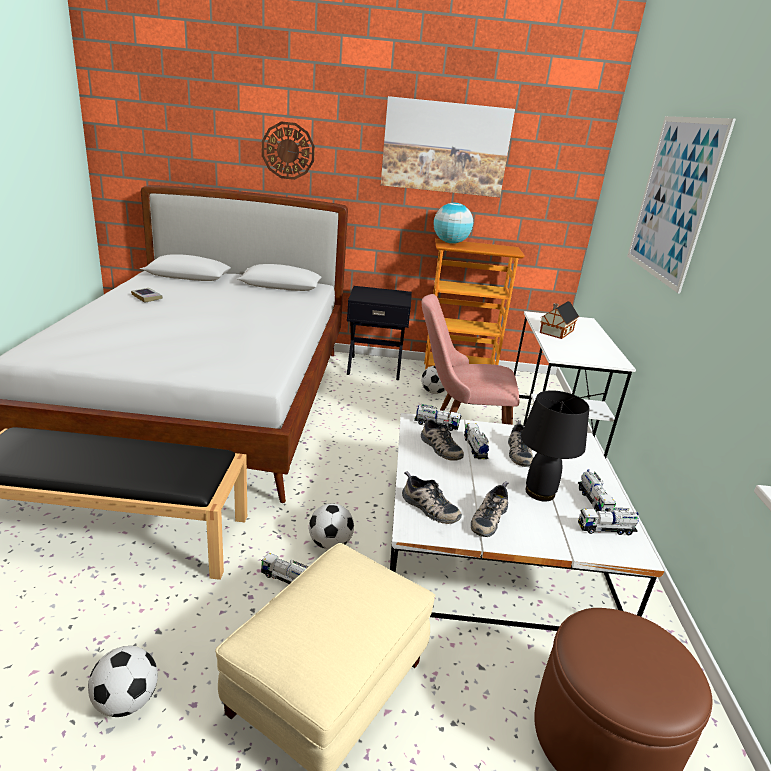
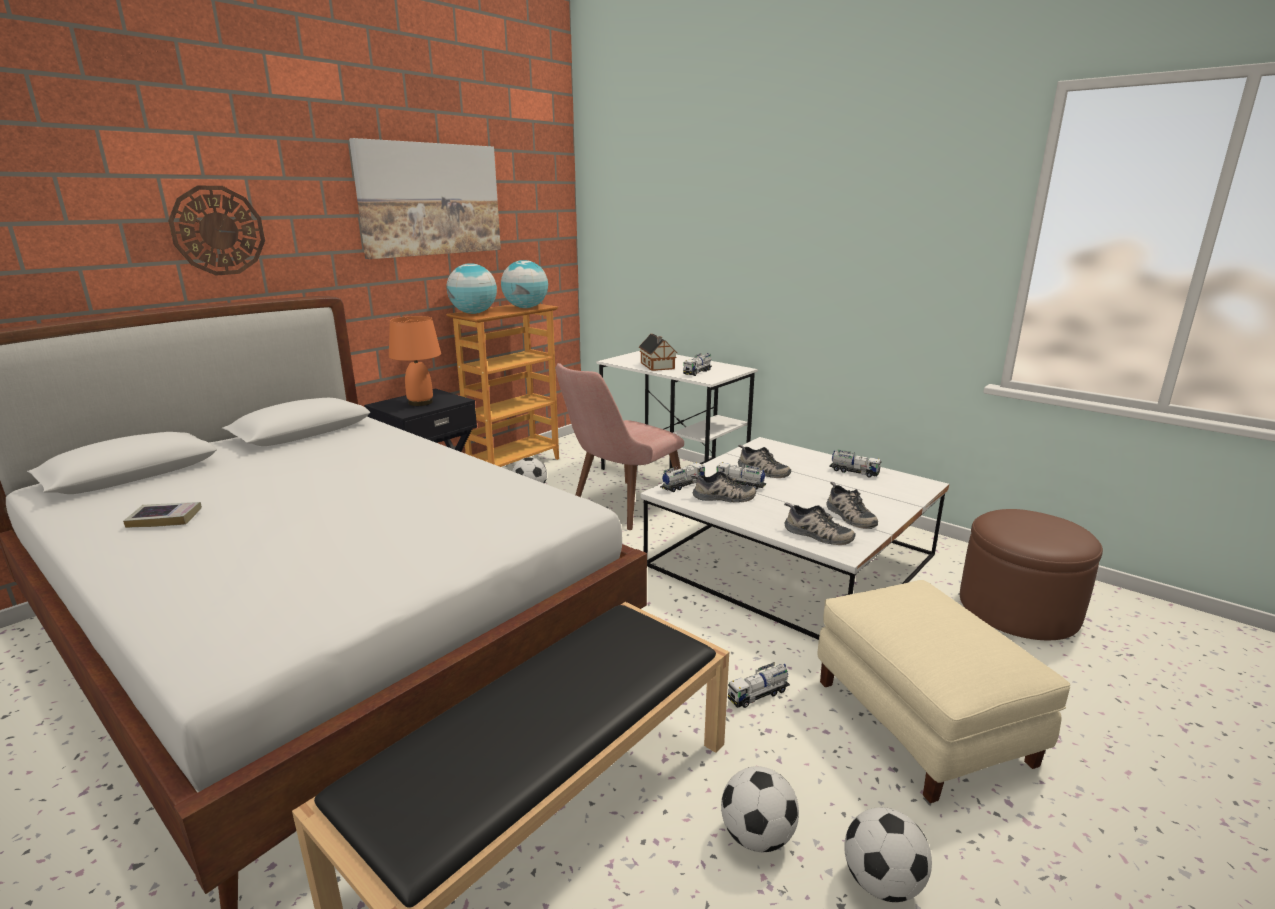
camera: 50 degrees left, 5 degrees down
football [309,503,354,550] -> football moved to [721,766,799,852]
shoe [402,471,462,524] -> shoe turned 45 degrees clockwise [784,503,855,545]
black table lamp [521,390,589,502] -> none
toy truck [578,507,639,535] -> toy truck moved to [683,353,712,376]
picture [627,116,736,293] -> none
none -> orange table lamp [389,316,441,406]
none -> globe [501,260,548,308]

